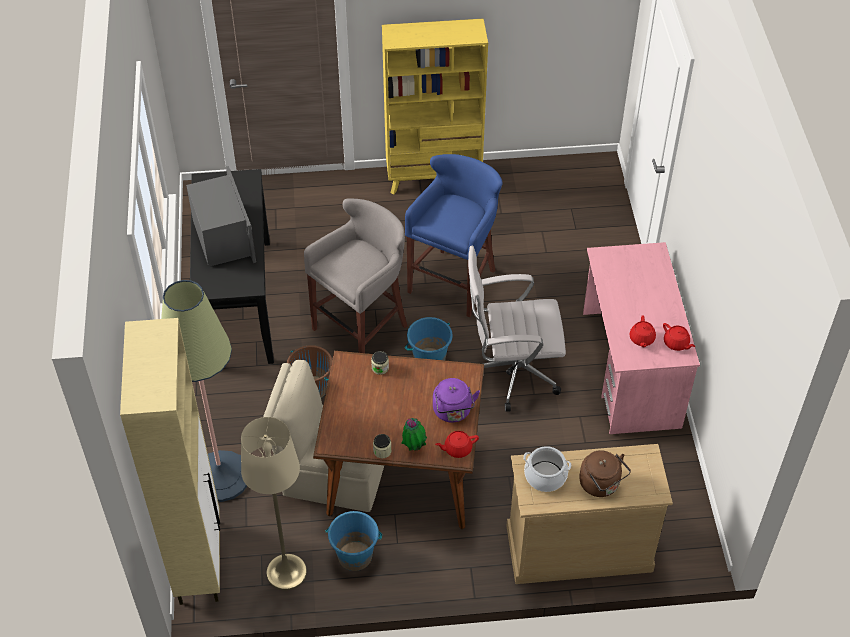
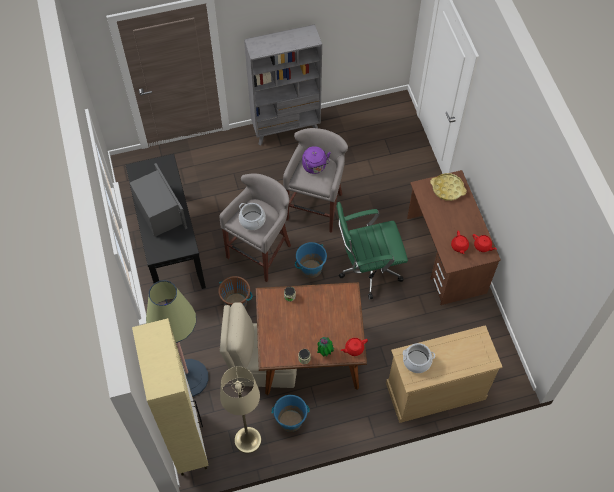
camera: 10 degrees left, 10 degrees up
yellow bookcase [382,18,488,195] -> grey bookcase [244,24,322,145]
blue stool [405,154,503,317] -> grey stool [283,128,348,233]
purple kettle [433,378,480,422] -> purple kettle moved to [302,146,331,174]
white office chair [468,246,566,412] -> green office chair [336,202,408,300]
brown kettle [579,450,631,497] -> none
pink desk [583,242,700,434] -> brown desk [407,170,501,305]
none -> cooking pot [239,203,266,230]
none -> yellow tray [430,173,467,201]

